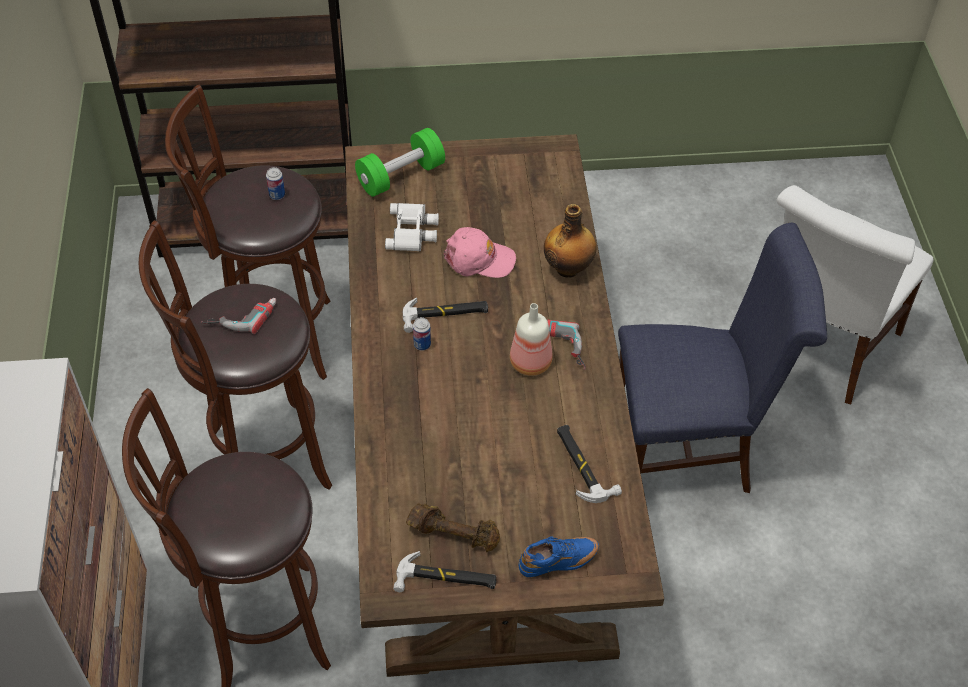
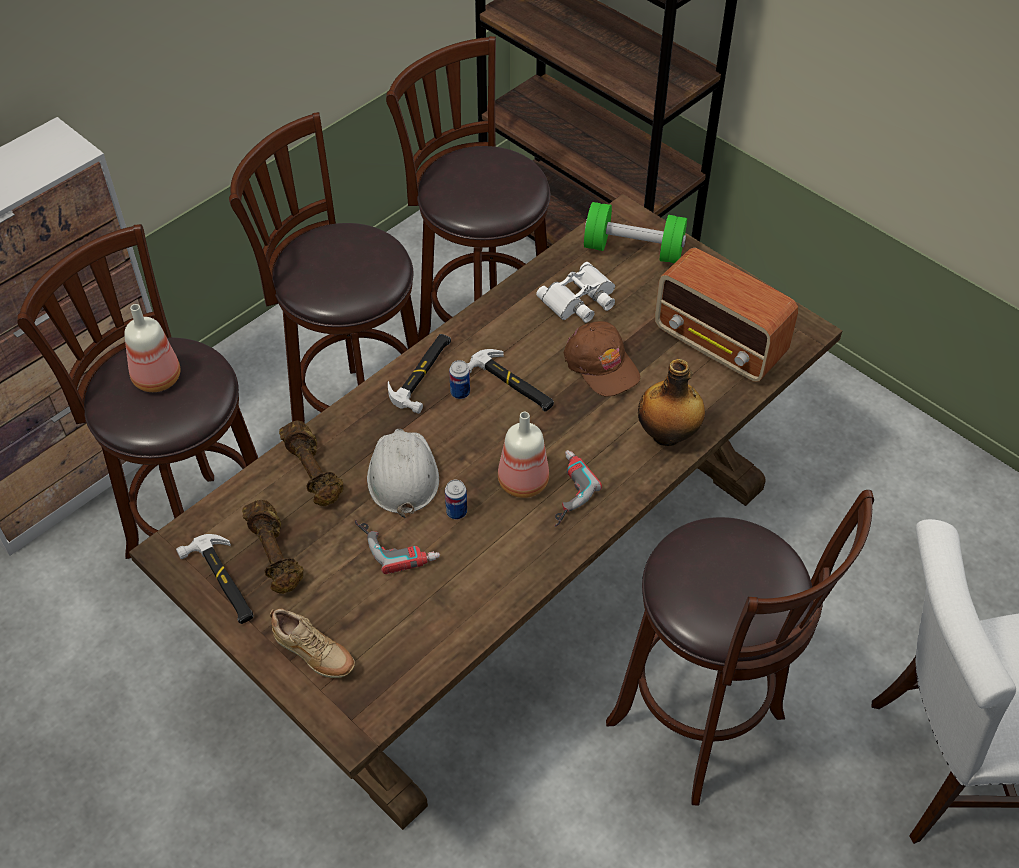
camera: 50 degrees right, 0 degrees up
power drill [201,298,276,334] -> power drill moved to [355,520,440,574]
can [266,167,285,200] -> can moved to [445,480,467,519]
pink cap [444,227,516,278] -> brown cap [564,321,640,397]
blue shoe [519,536,599,577] -> beige shoe [270,609,355,678]
hammer [557,425,622,503] -> hammer moved to [388,334,451,414]
blue chair [618,223,827,493] -> brown stool [606,490,874,806]
none -> bottle [124,304,180,392]
none -> brown dumbbell [279,420,343,506]
none -> white hard hat [367,429,439,518]
none -> radio [655,248,798,382]

